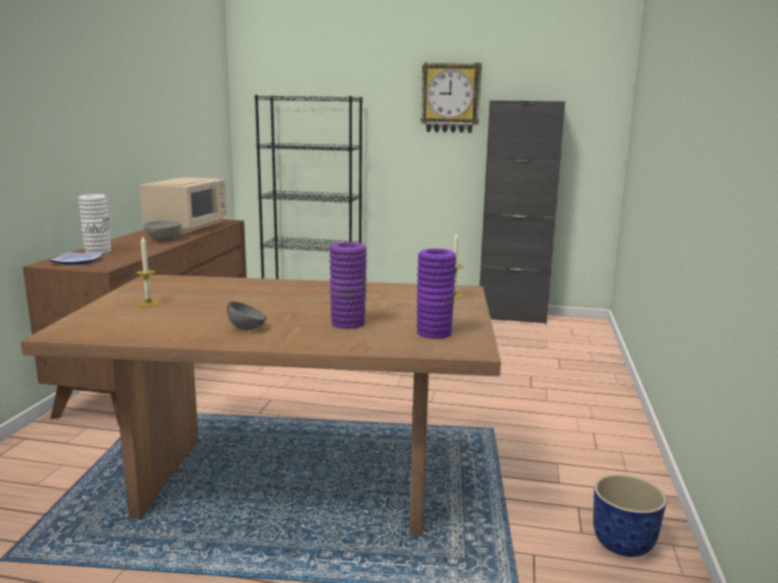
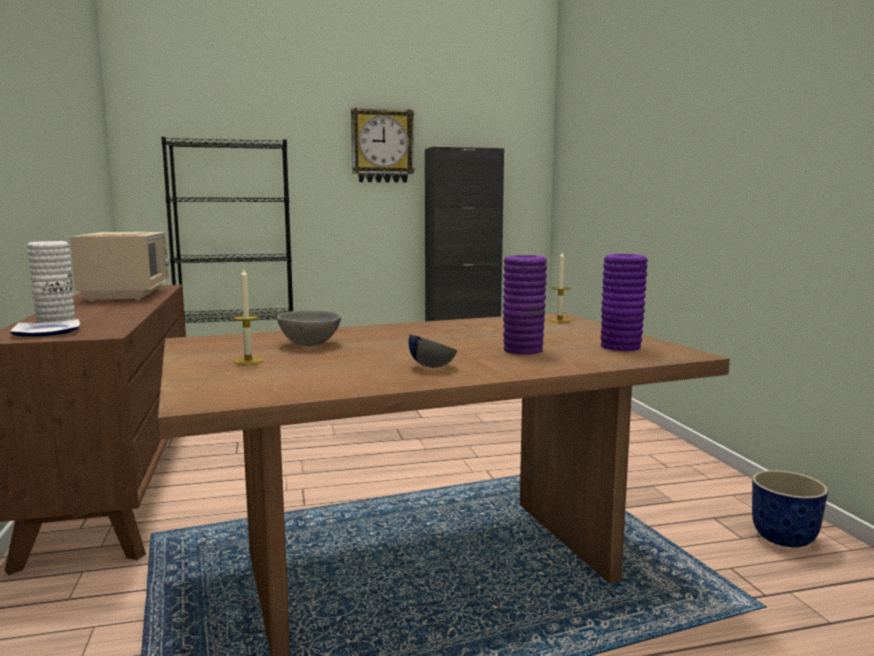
camera: 25 degrees left, 5 degrees down
grey bowl [144,220,182,241] -> grey bowl moved to [277,310,341,346]

